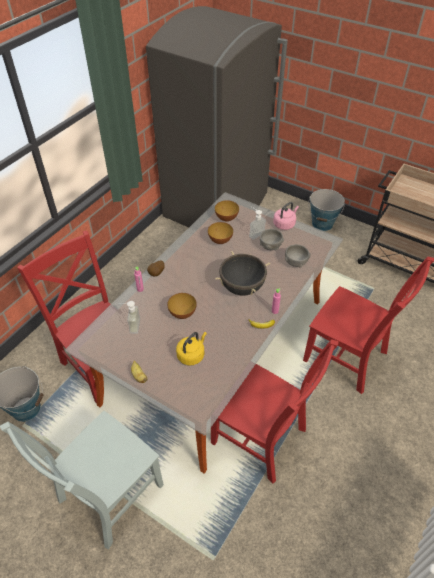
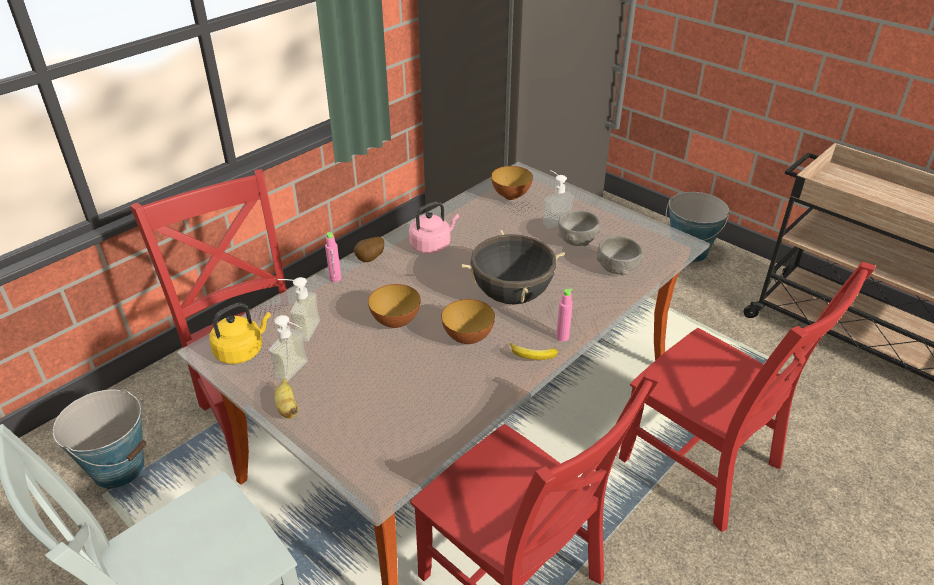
camera: 10 degrees right, 10 degrees down
yellow kettle [176,332,207,365] -> yellow kettle moved to [209,303,271,364]
bowl [208,222,233,244] -> bowl moved to [441,299,495,344]
pink kettle [273,202,299,230] -> pink kettle moved to [409,202,459,254]
none -> soap dispenser [269,315,308,382]

